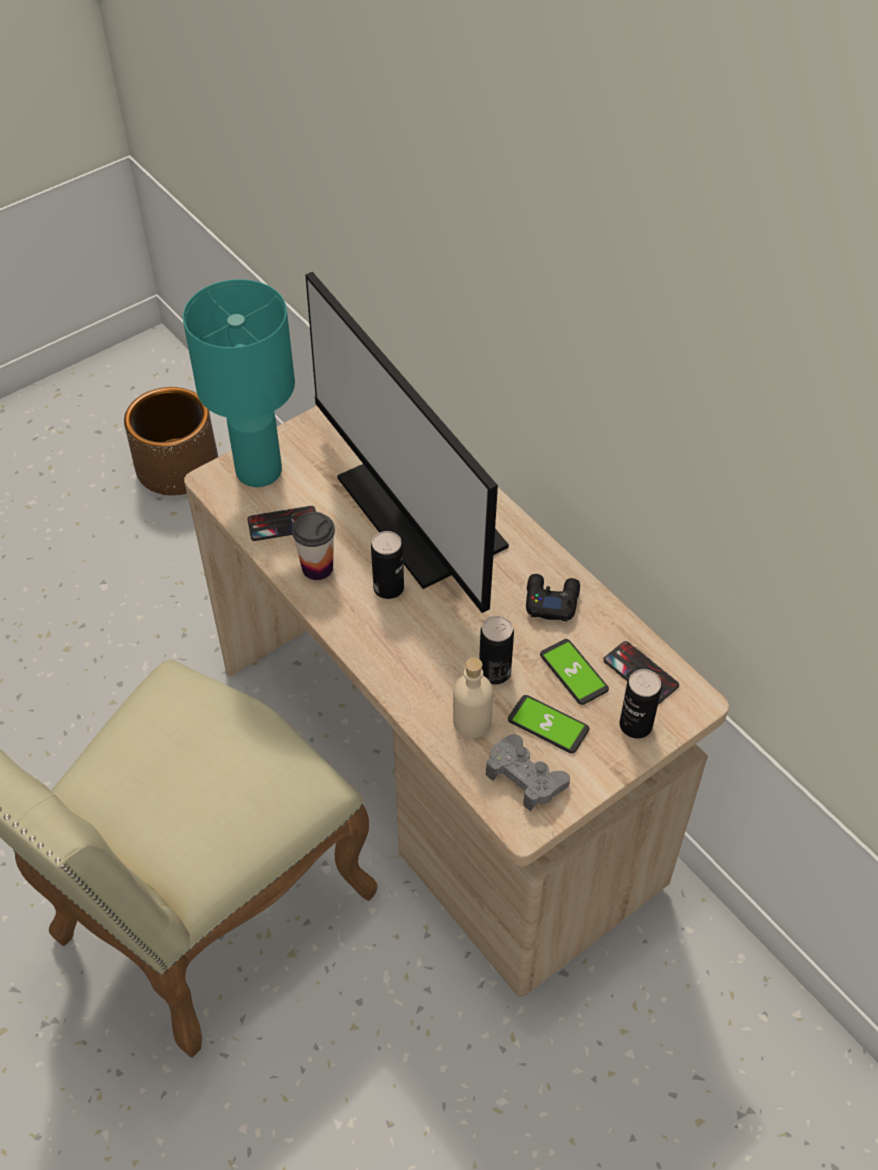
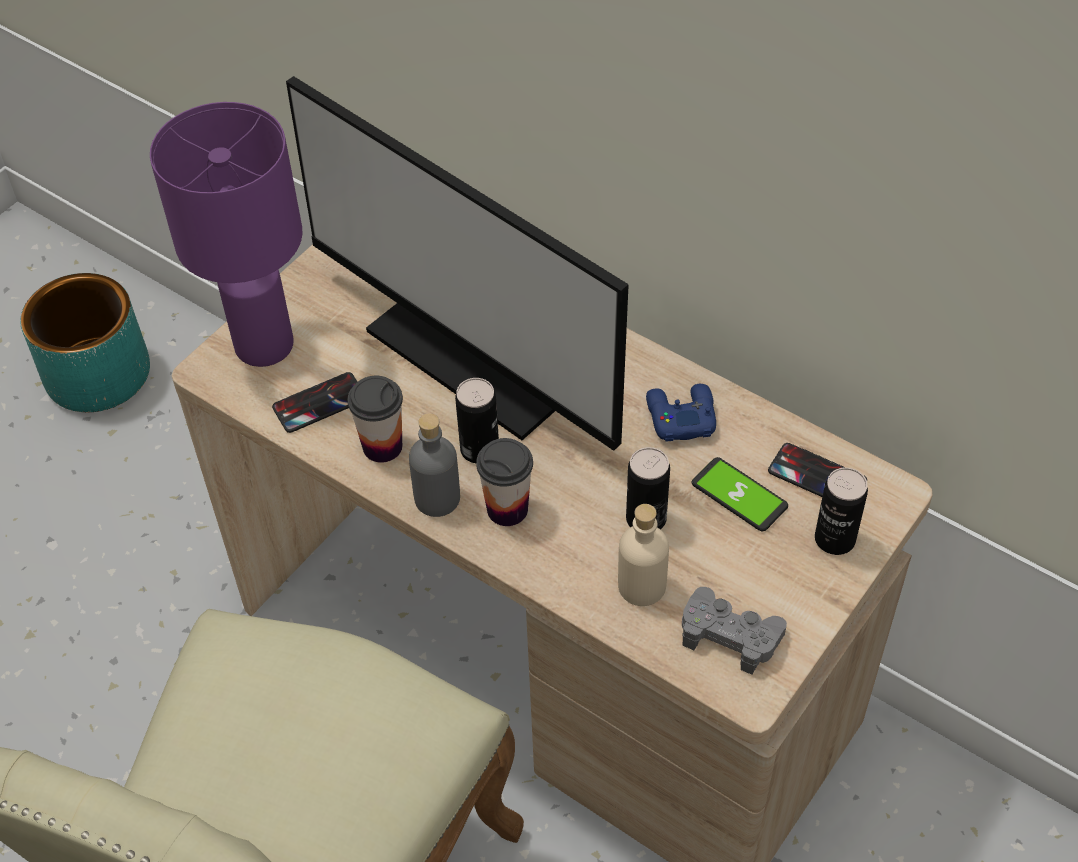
camera: 15 degrees left, 0 degrees up
brown planter [124,387,218,495] -> turquoise planter [20,273,150,412]
turquoise table lamp [183,279,295,487] -> purple table lamp [150,102,302,367]
phone [508,695,590,753] -> none
black game controller [526,574,580,621] -> blue game controller [646,384,716,442]
none -> grey bottle [409,413,460,517]
none -> cup [476,438,533,526]

